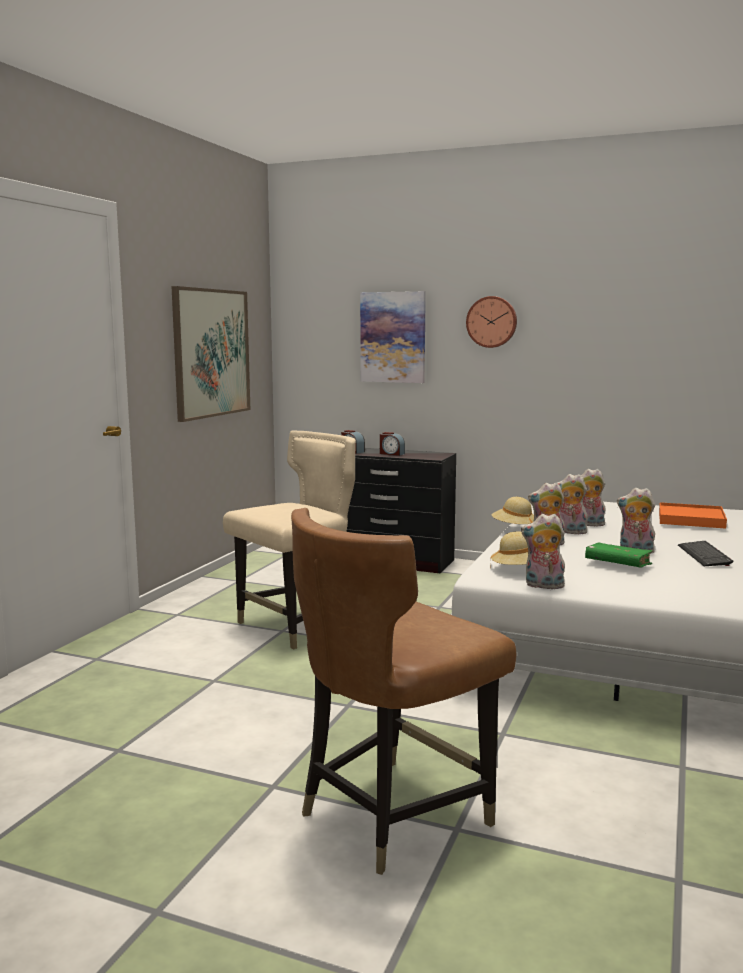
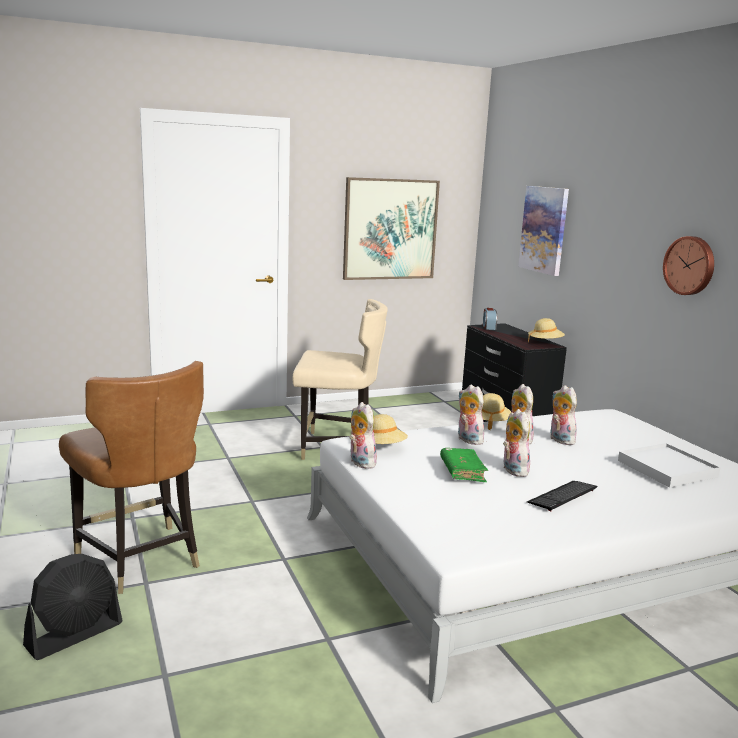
camera: 45 degrees right, 5 degrees up
brown chair [291,508,516,875] -> brown chair turned 135 degrees counterclockwise [59,361,204,594]
alarm clock [380,432,405,456] -> none
wall clock [466,296,517,348] -> wall clock moved to [663,236,714,295]
orange tray [659,502,727,529] -> white tray [618,443,720,488]
none -> black fan [23,554,123,660]
none -> beige hat [528,318,565,342]

